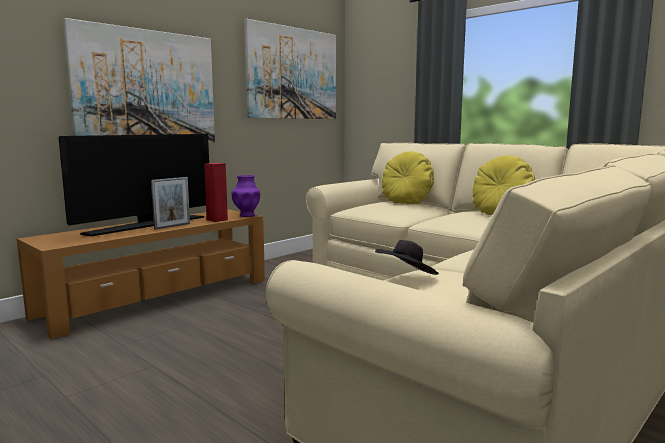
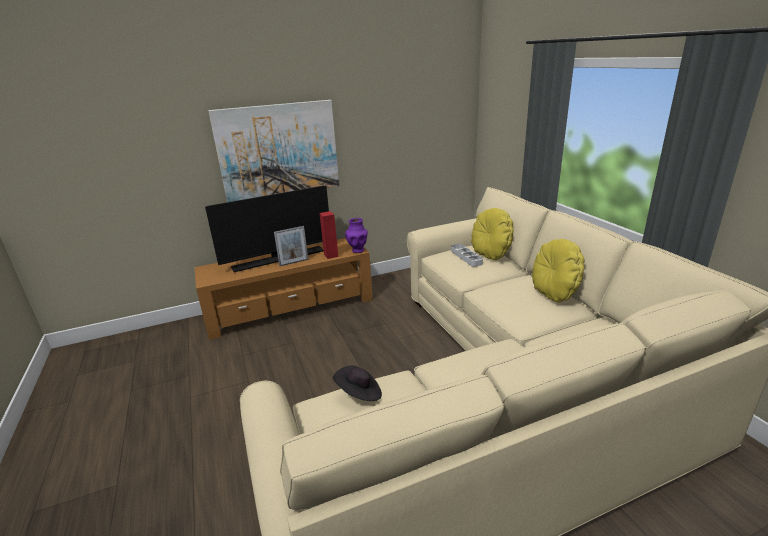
camera: 25 degrees right, 15 degrees up
picture [244,19,336,119] -> none
none -> grey tray [451,244,483,267]

